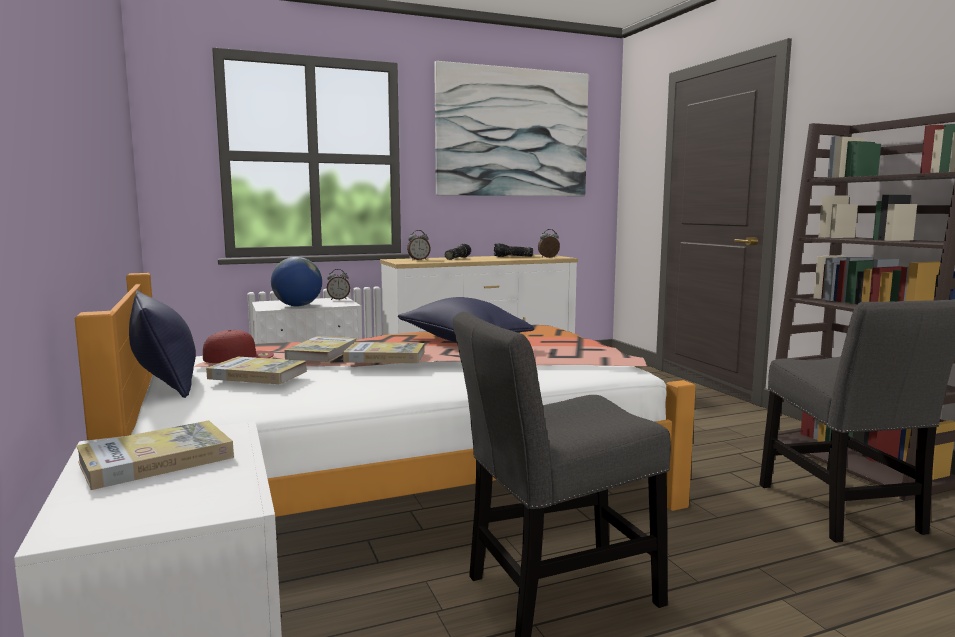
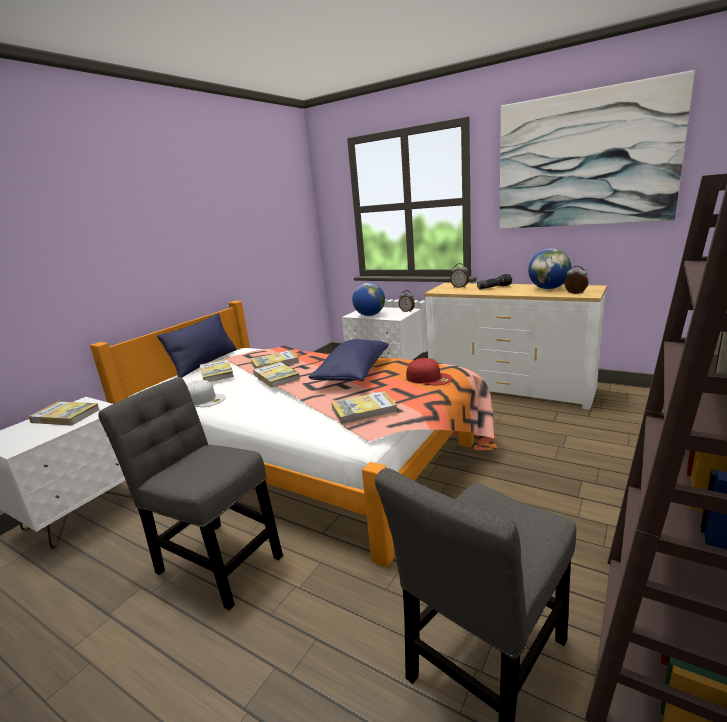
camera: 55 degrees right, 10 degrees up
red cap [203,330,274,363] -> red cap moved to [406,358,452,385]
flashlight [494,243,533,257] -> globe [528,249,571,289]
none -> white cap [186,380,226,407]
none -> book [331,391,397,425]

